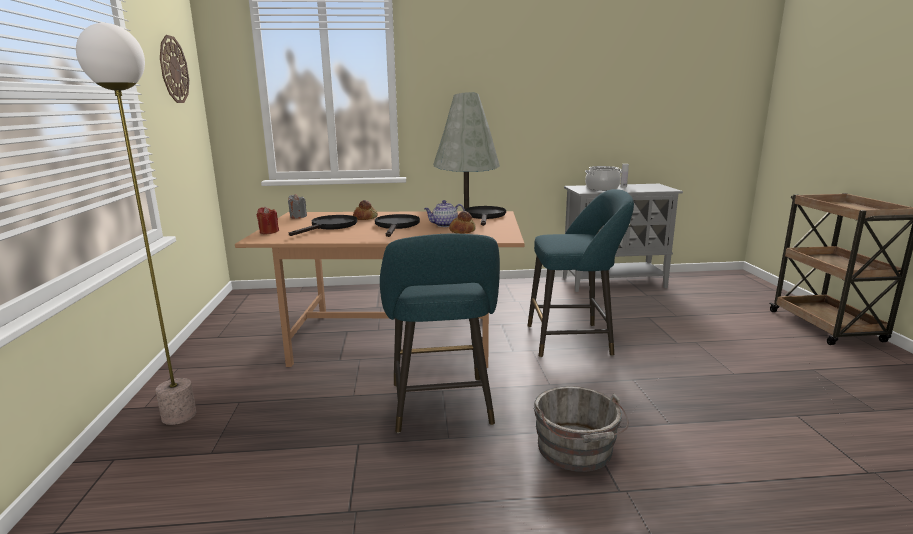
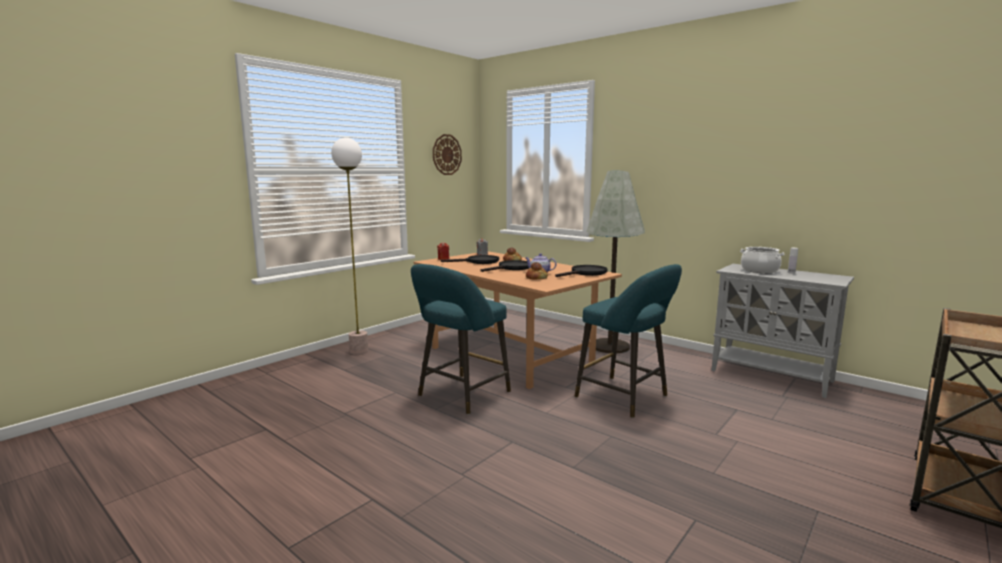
camera: 45 degrees right, 5 degrees down
grey bucket [533,386,629,472] -> none

